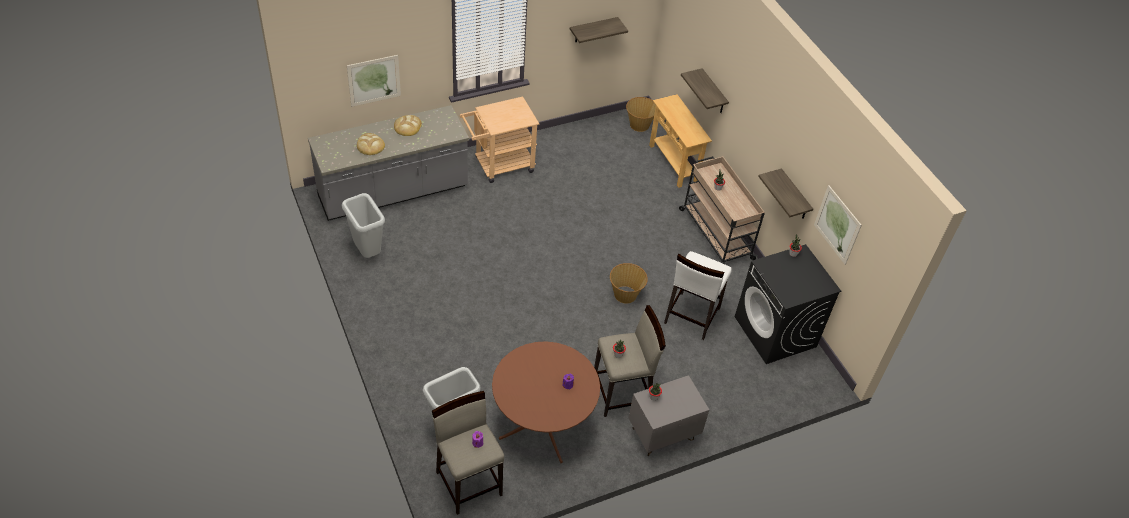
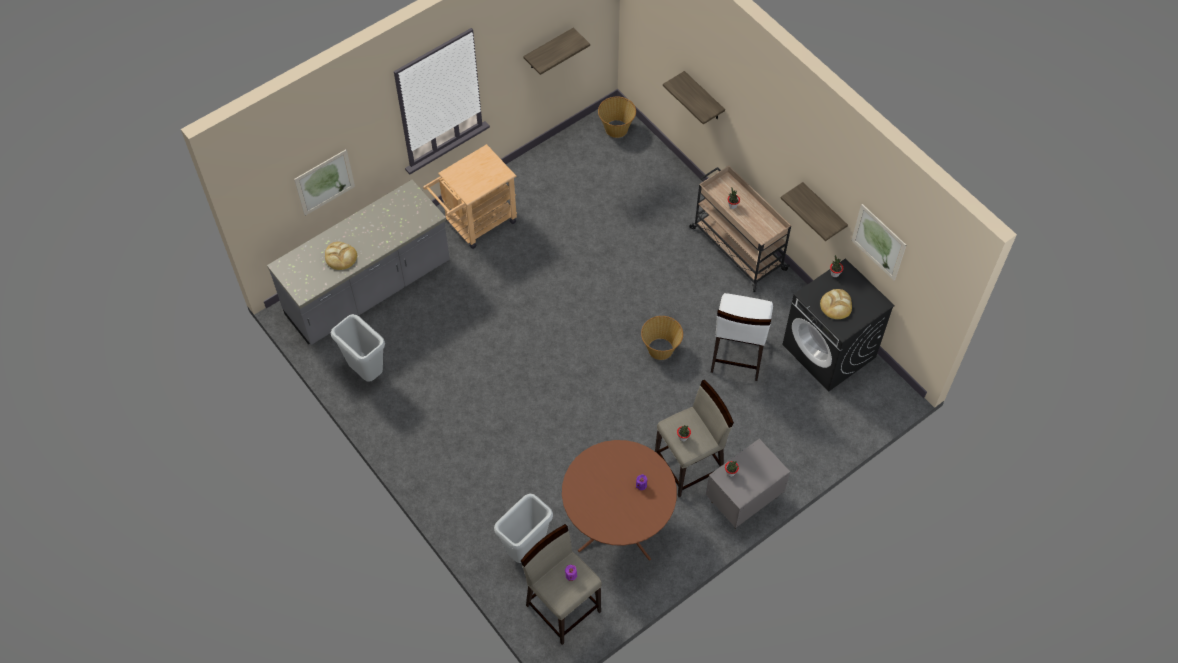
camera: 10 degrees left, 10 degrees up
bread [394,115,422,136] -> bread moved to [820,289,852,319]
beige console table [649,94,712,188] -> none

